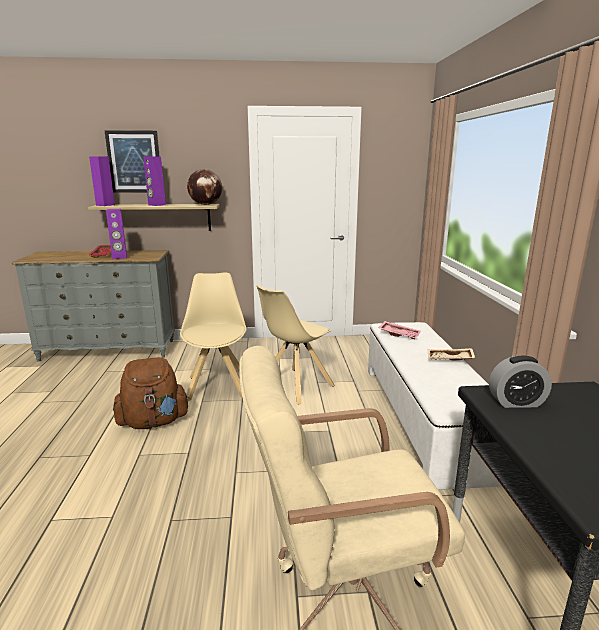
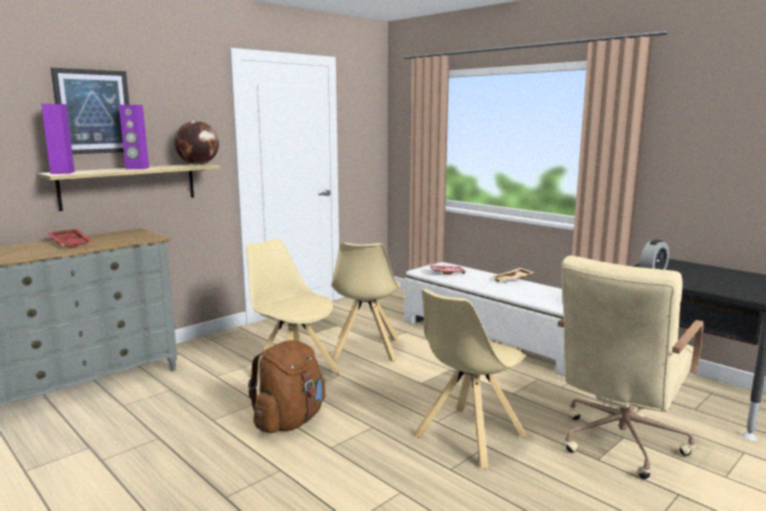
camera: 40 degrees left, 5 degrees down
purple speaker [106,209,127,259] -> none
none -> beige chair [414,289,528,469]

